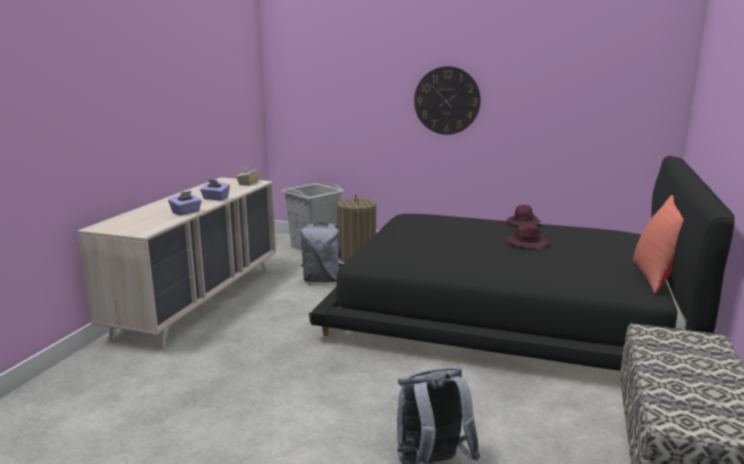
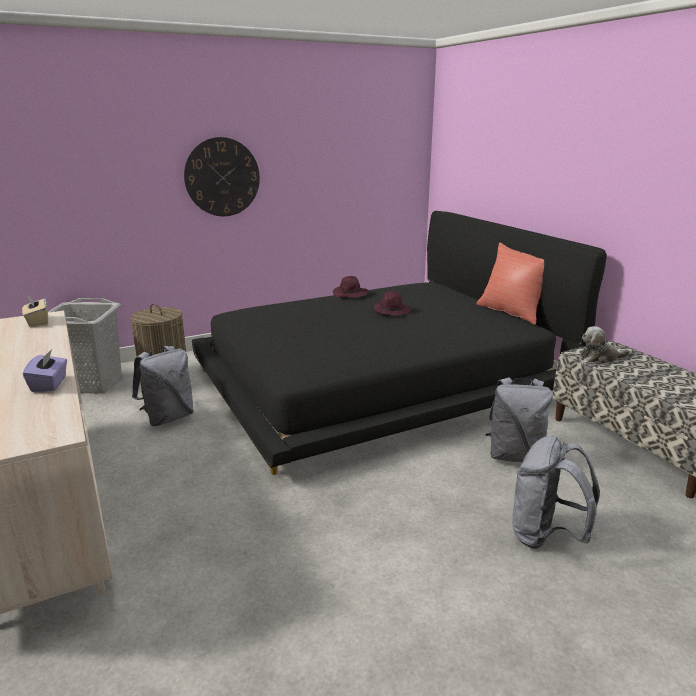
camera: 45 degrees left, 5 degrees up
purple tissue box [200,179,230,201] -> none
none -> grey backpack [485,377,553,462]
none -> plush toy [581,326,629,363]

